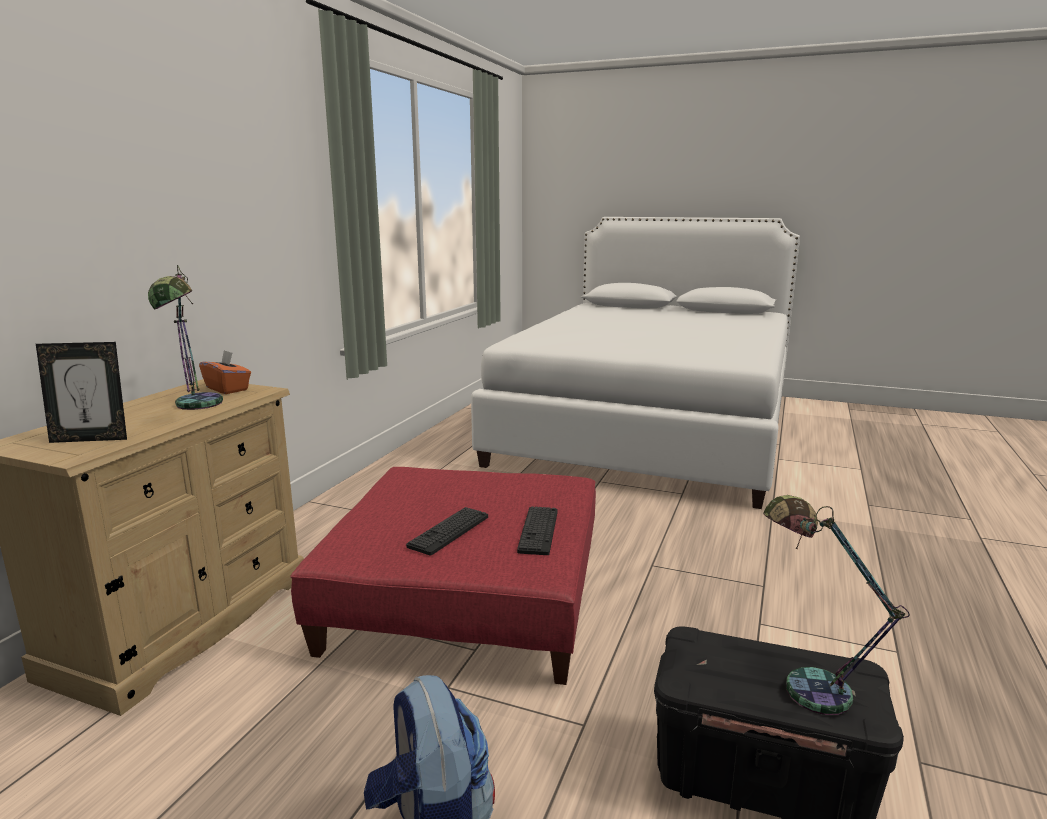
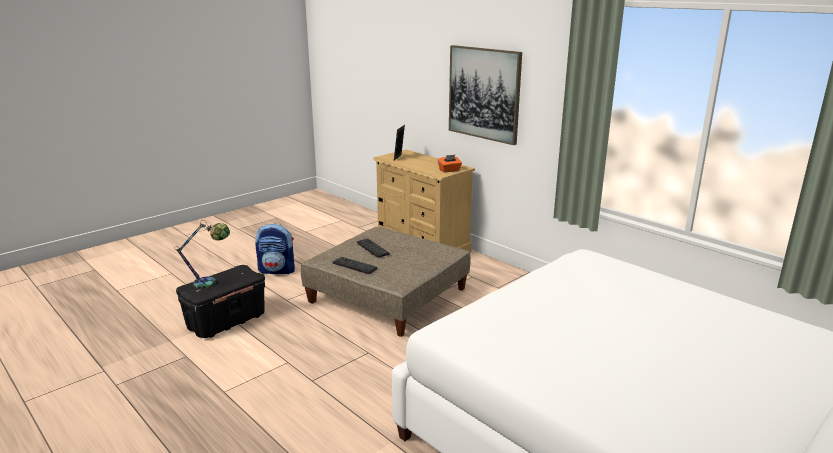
camera: 115 degrees right, 5 degrees up
table lamp [148,265,223,410] -> none
red ottoman [290,467,596,685] -> beige ottoman [301,227,471,337]
none -> picture [449,45,522,145]

